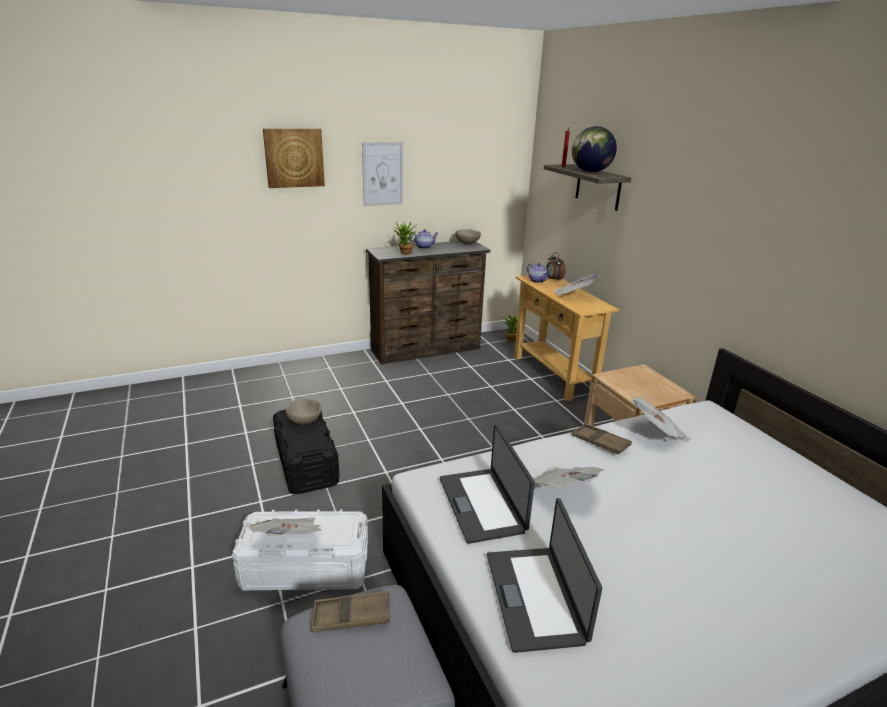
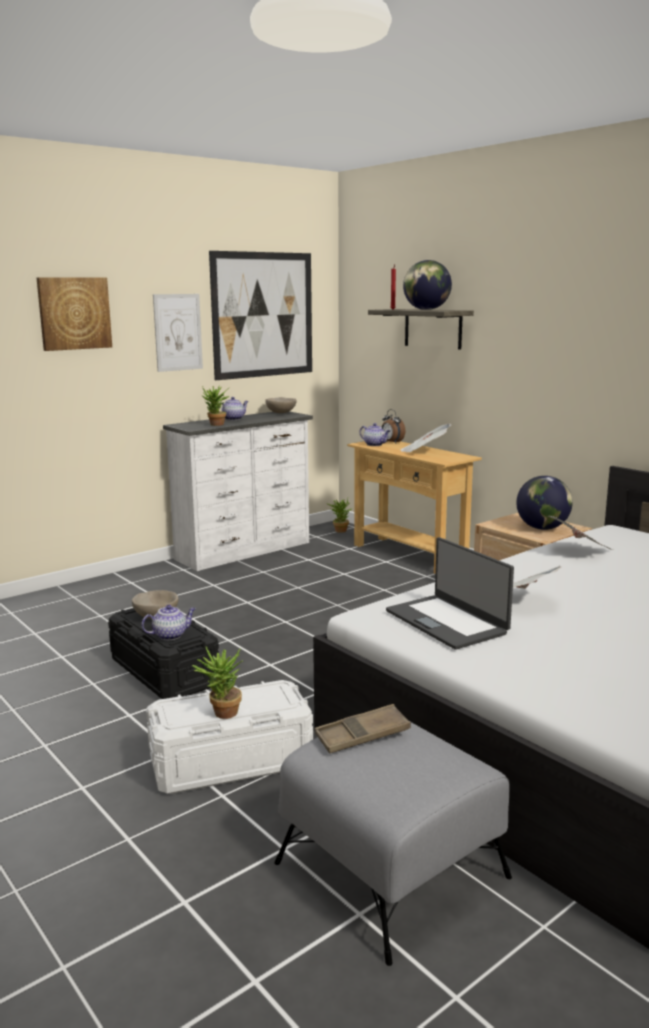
camera: 15 degrees left, 10 degrees down
newspaper [250,517,321,536] -> potted plant [192,647,243,719]
brown dresser [366,241,490,365] -> white dresser [163,411,313,571]
laptop [487,498,602,653] -> none
brown tray [572,423,632,454] -> none
none -> teapot [141,605,196,640]
none -> picture [209,251,312,380]
none -> globe [516,476,573,530]

